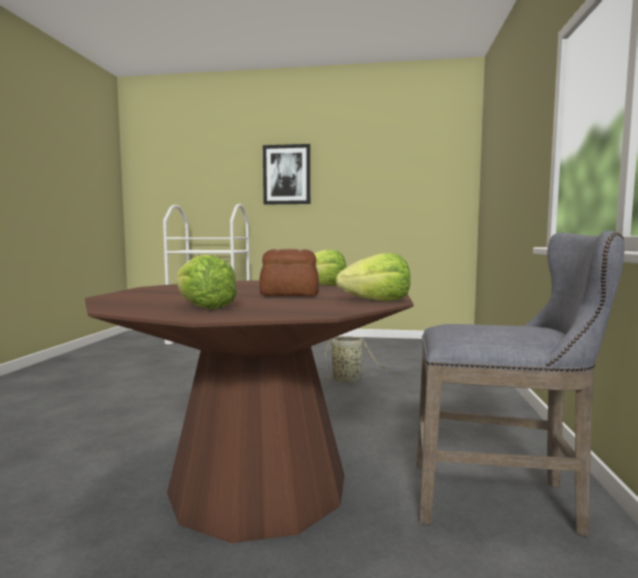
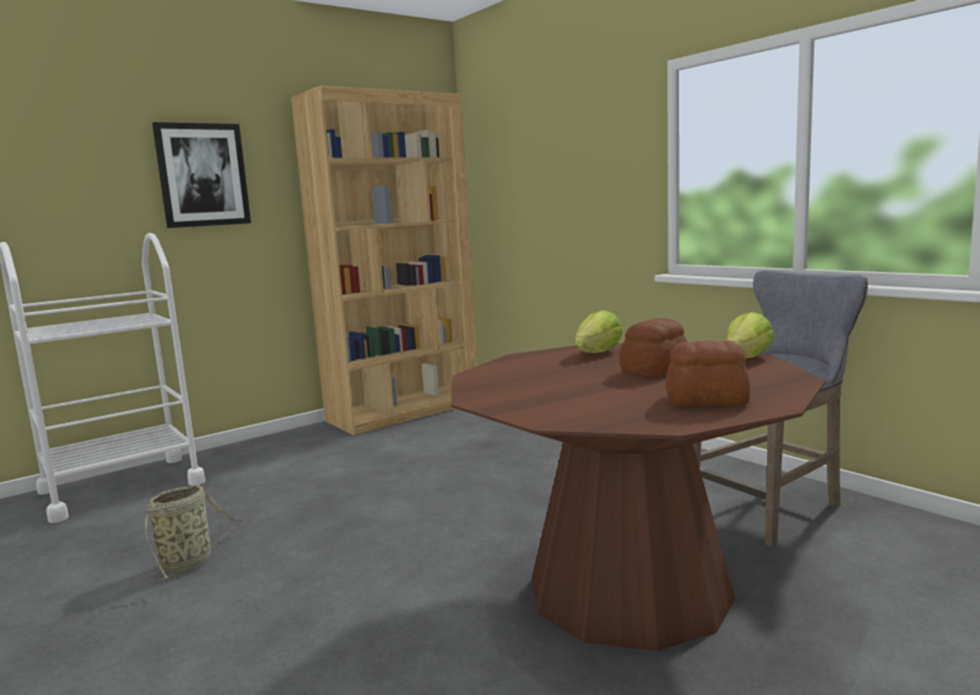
camera: 45 degrees left, 5 degrees up
lettuce [176,255,237,309] -> bread [667,340,750,406]
basket [325,336,388,383] -> basket moved to [138,485,244,584]
none -> brown bookcase [291,85,477,435]

